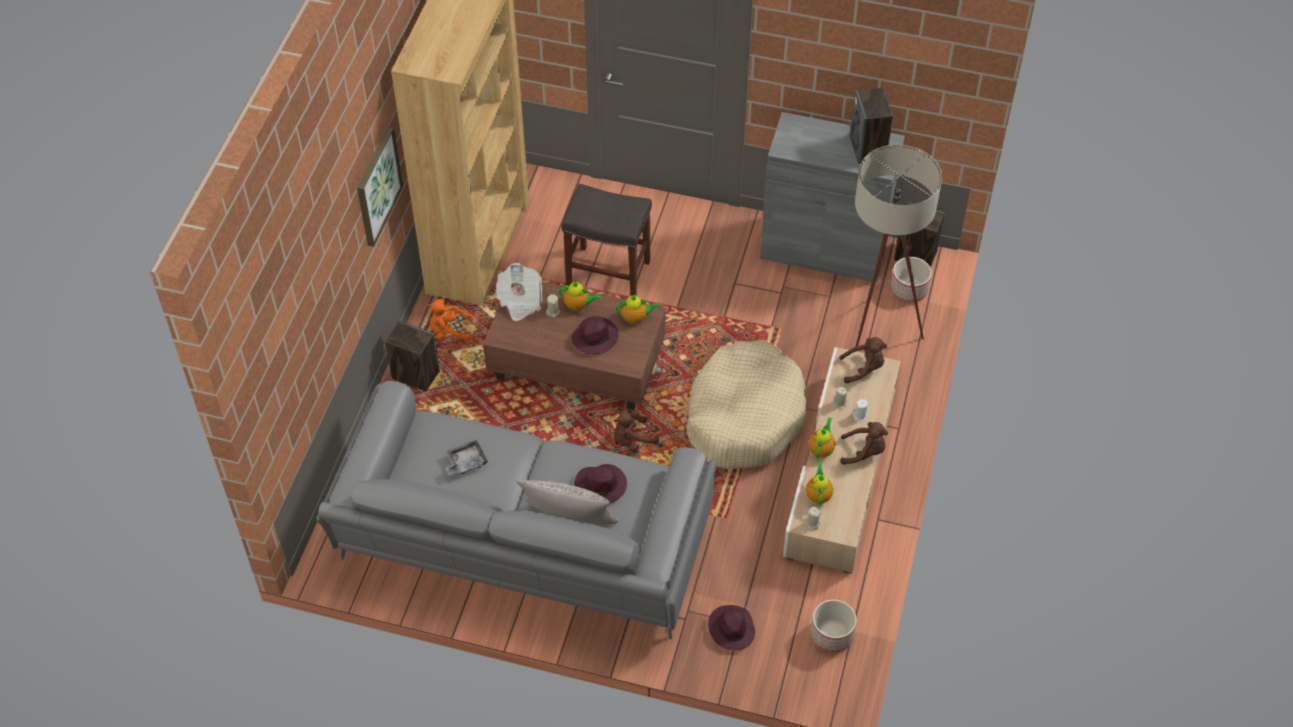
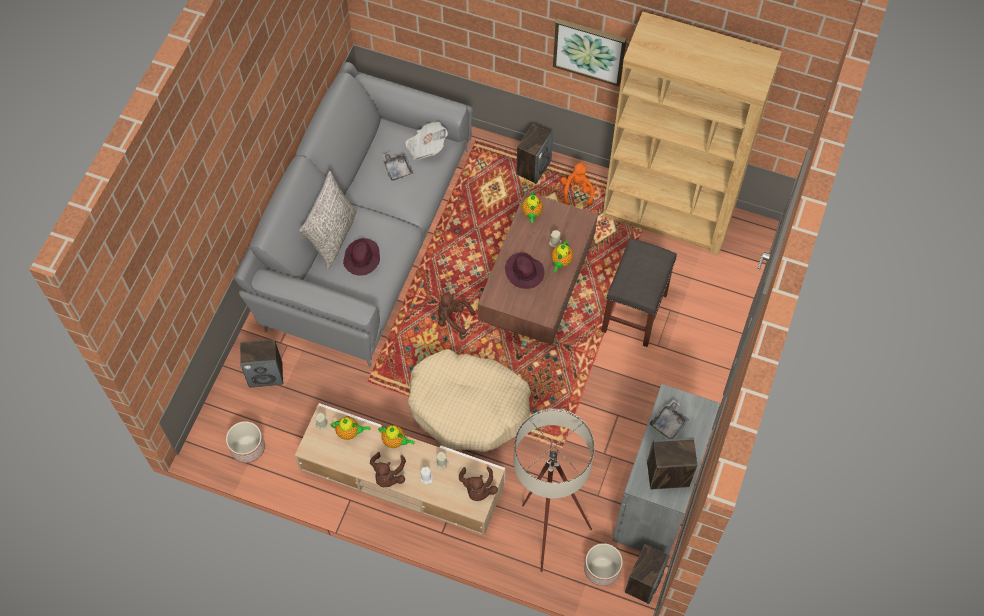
camera: 95 degrees right, 10 degrees up
newspaper [495,263,542,321] -> newspaper moved to [405,122,448,160]
brown plush toy [614,411,659,452] -> brown plush toy turned 45 degrees counterclockwise [438,294,475,335]
teapot [616,295,660,324] -> teapot moved to [522,191,543,223]
purple hat [708,605,755,651] -> speaker [240,339,283,388]
none -> grey tray [650,399,689,439]

